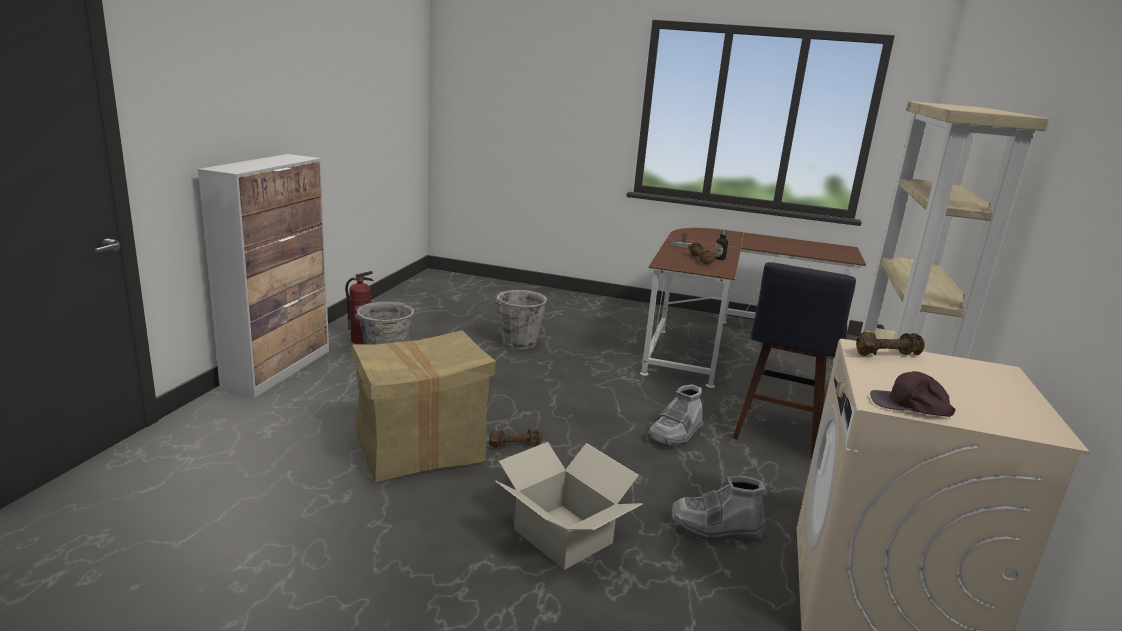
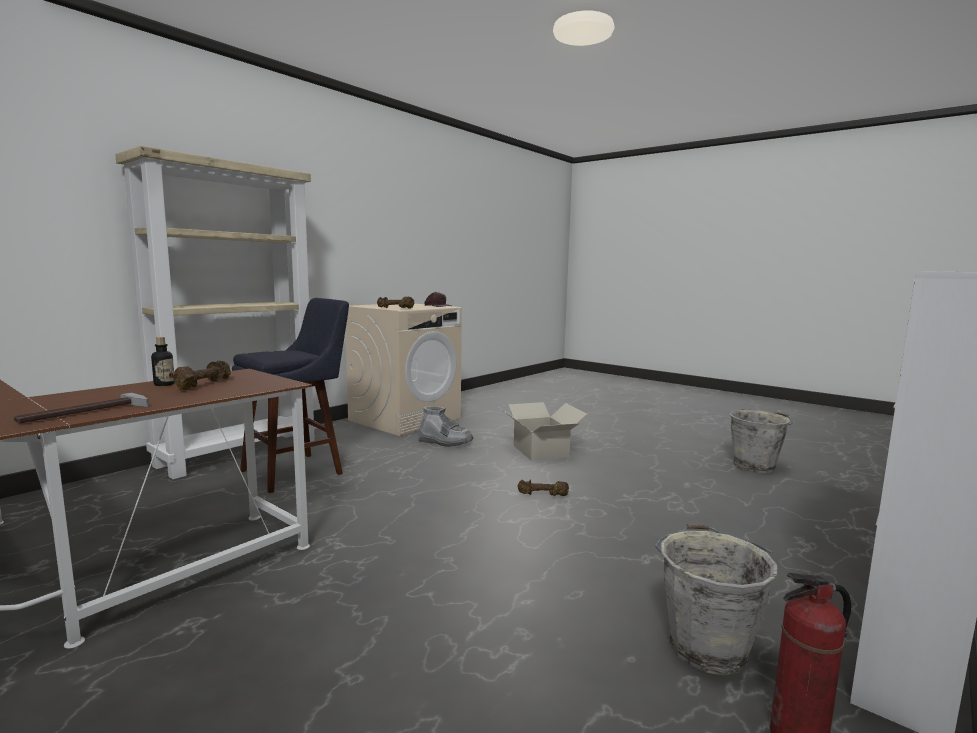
camera: 155 degrees left, 10 degrees down
cardboard box [351,331,496,483] -> none
grey bucket [495,290,548,349] -> grey bucket moved to [729,409,793,473]
grey boot [647,384,704,446] -> none

